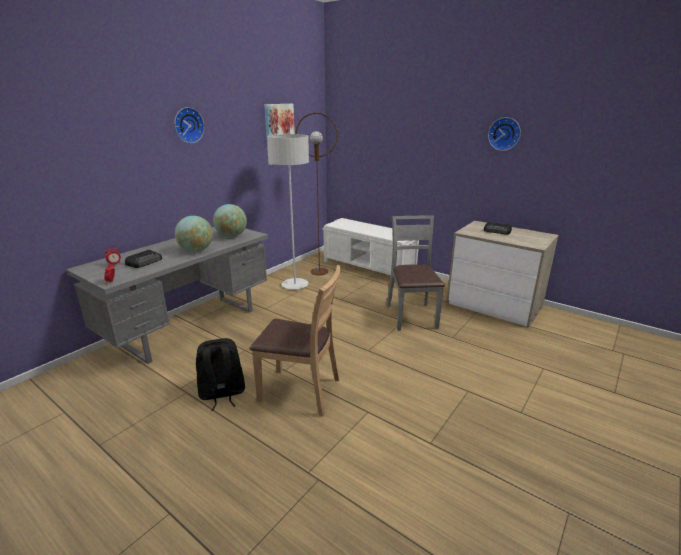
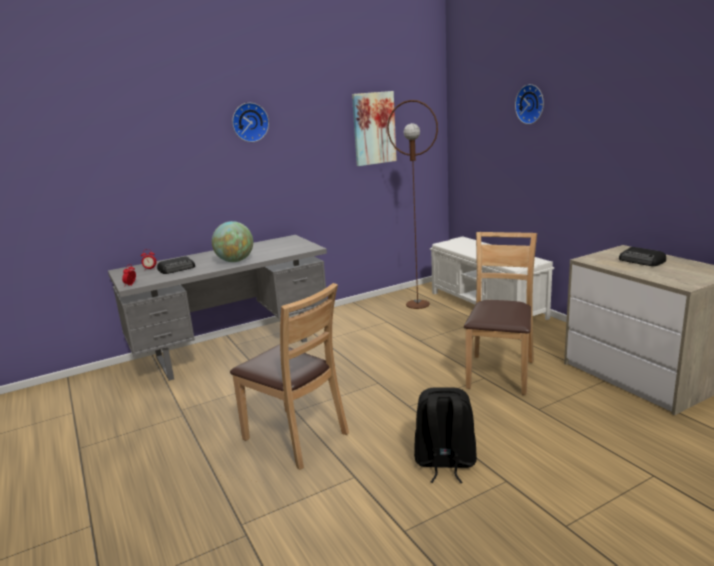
camera: 25 degrees right, 5 degrees down
black backpack [196,338,245,411] -> black backpack moved to [414,387,477,483]
globe [213,204,247,237] -> none
grey floor lamp [267,134,309,289] -> none
grey chair [386,215,445,331] -> brown chair [464,232,537,395]
wall clock [488,117,521,151] -> wall clock moved to [515,84,544,124]

